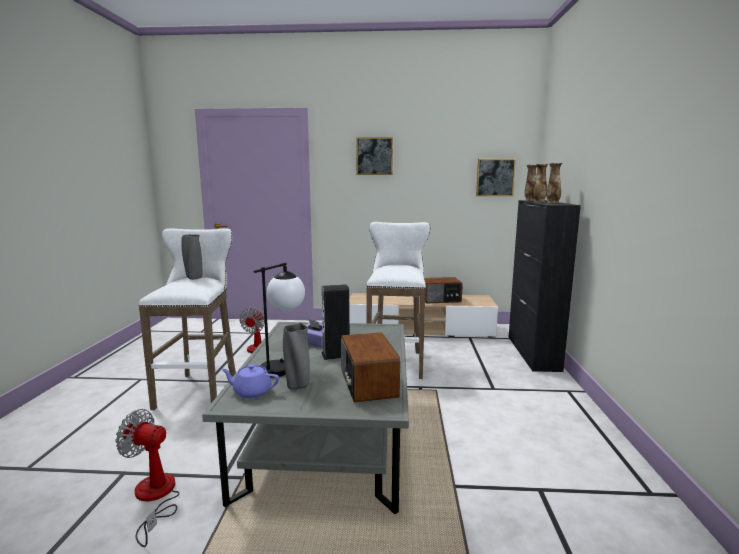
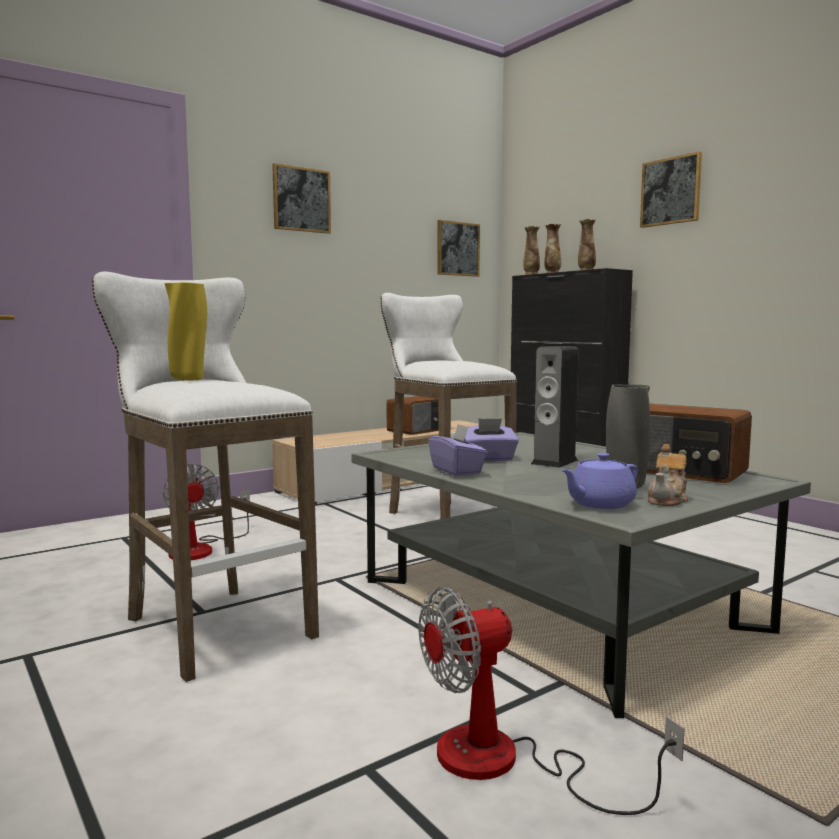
camera: 40 degrees left, 5 degrees down
grey vase [182,235,203,280] -> yellow vase [165,282,207,380]
table lamp [254,263,305,378] -> none
none -> purple tissue box [428,424,487,476]
none -> picture [640,151,702,228]
none -> teapot [648,444,688,506]

